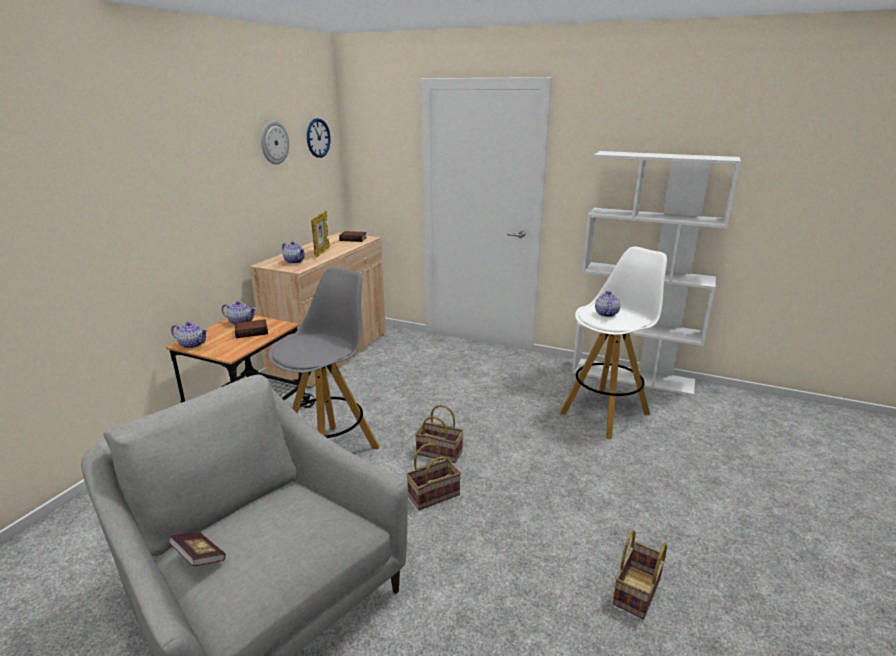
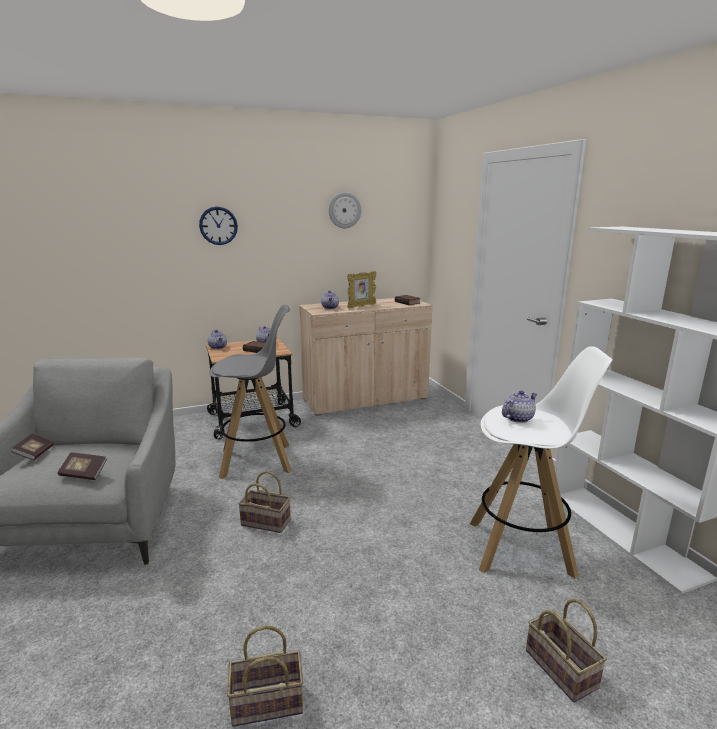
camera: 45 degrees right, 5 degrees down
wall clock [307,118,330,158] -> wall clock moved to [199,207,238,245]
basket [415,405,464,463] -> basket moved to [526,599,607,702]
none -> book [57,452,107,480]

